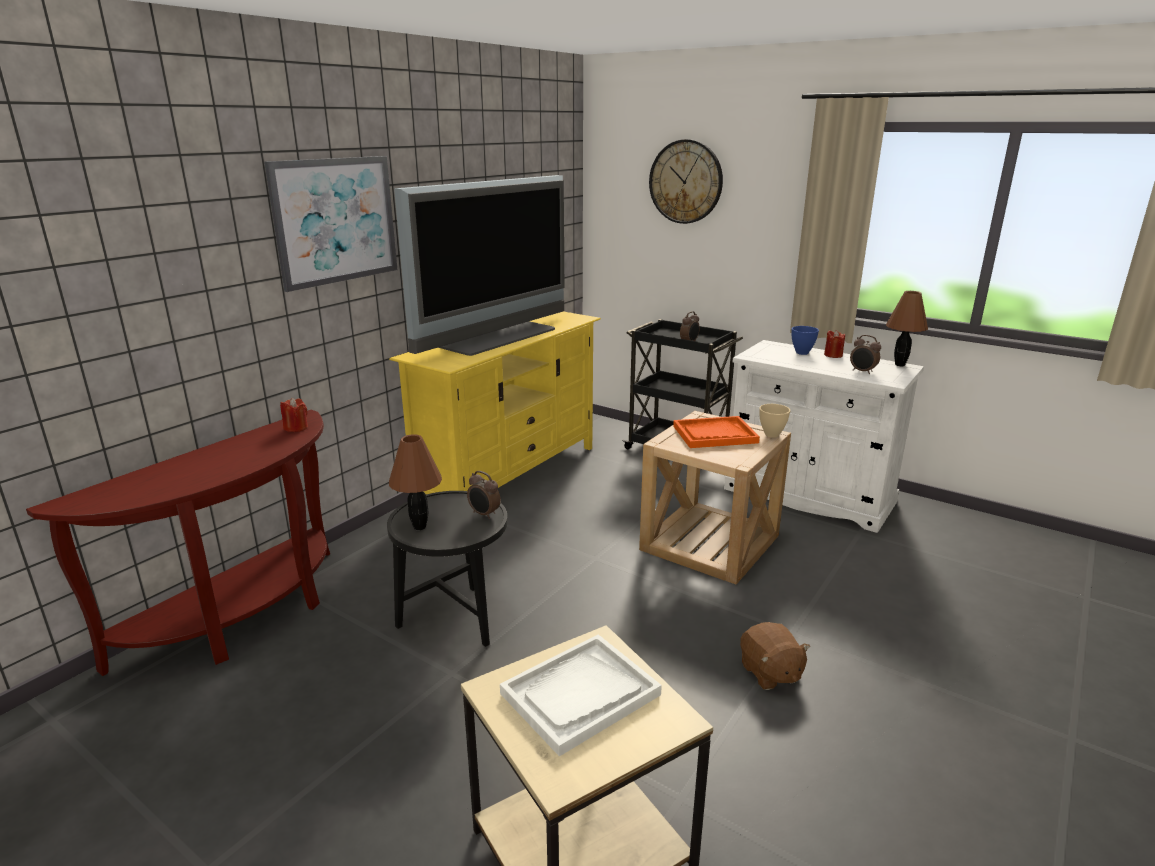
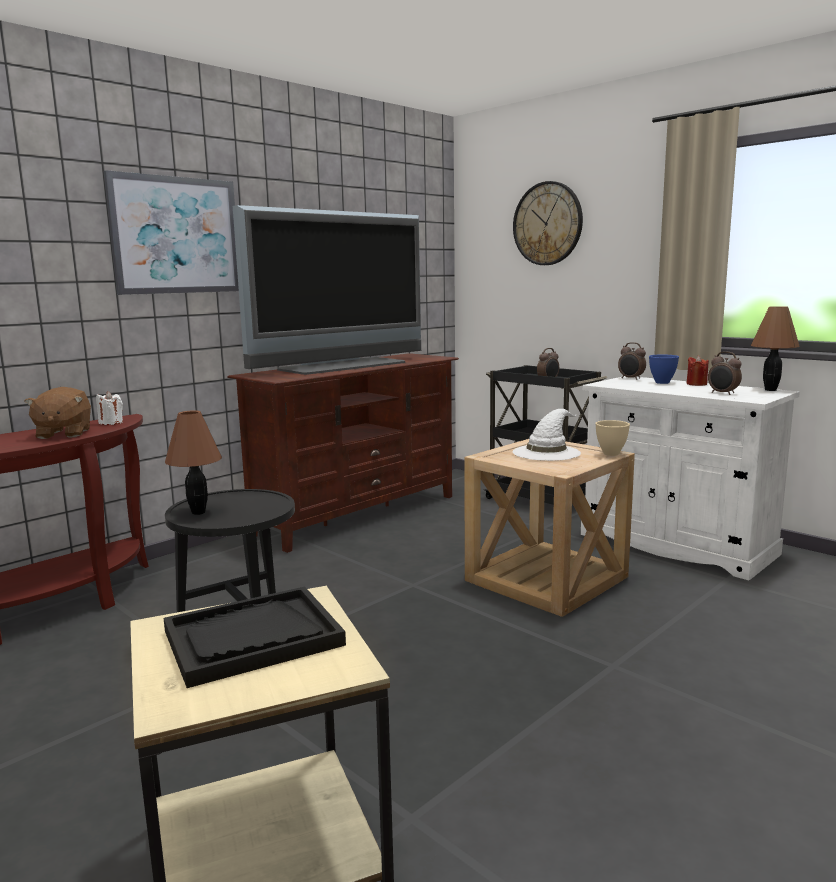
camera: 10 degrees right, 10 degrees down
red candle [280,398,308,432] -> white candle [96,391,123,425]
yellow tv stand [389,311,601,494] -> brown tv stand [227,353,459,553]
alarm clock [467,471,501,519] -> alarm clock moved to [618,342,646,380]
white tray [500,634,662,756] -> black tray [164,586,346,688]
orange tray [673,416,760,448] -> white hat [513,409,581,461]
brown plush toy [740,622,810,690] -> brown plush toy moved to [24,387,91,439]

